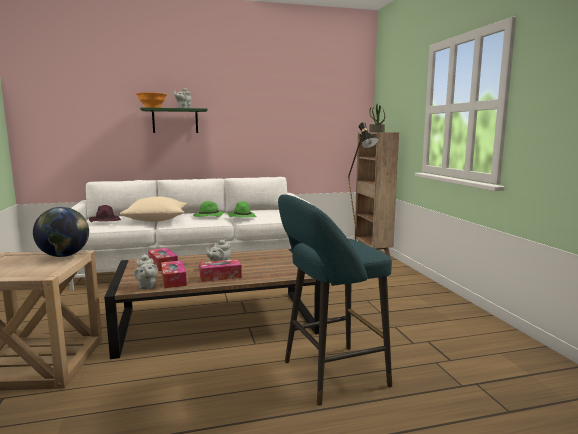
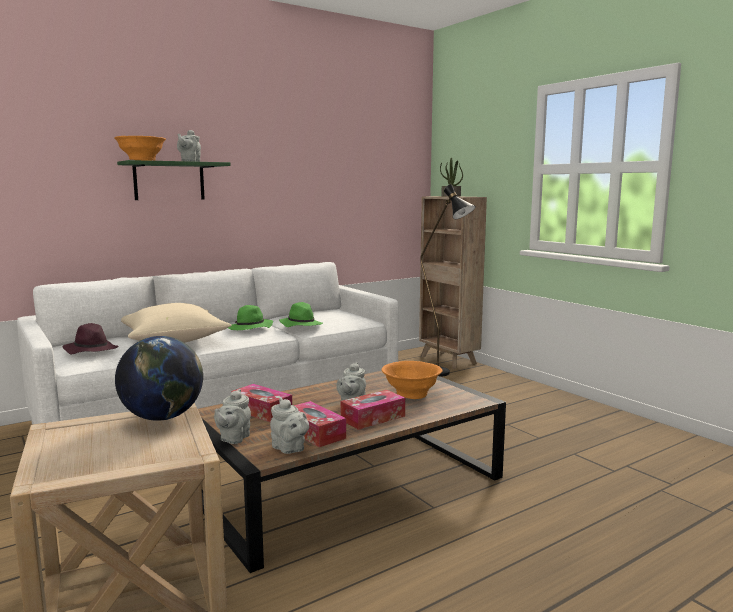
camera: 20 degrees left, 0 degrees up
turquoise stool [278,194,392,406] -> none
none -> grey teapot [214,389,251,444]
none -> orange bowl [382,361,442,399]

